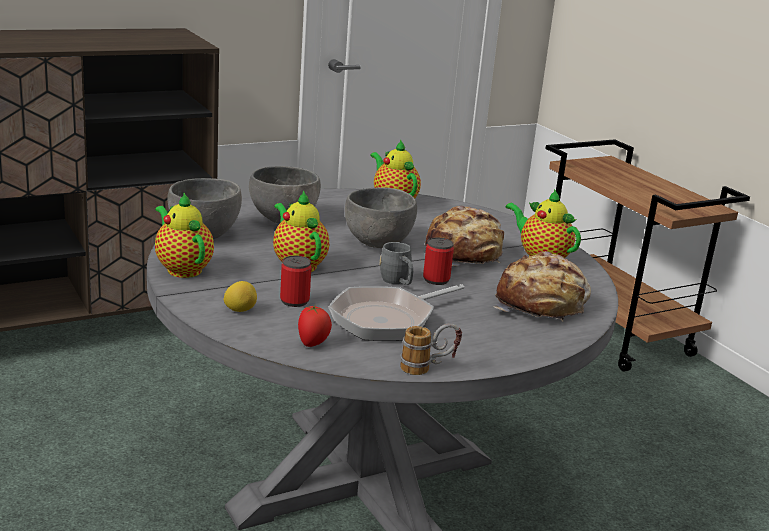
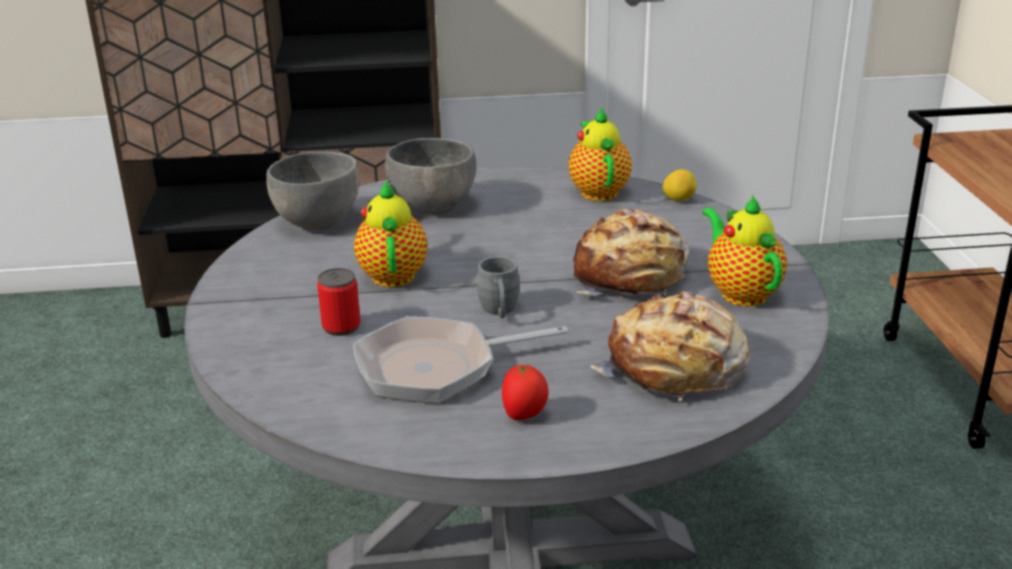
camera: 25 degrees right, 5 degrees up
teapot [155,193,214,278] -> none
lemon [223,281,257,312] -> lemon moved to [662,169,697,201]
tomato [298,305,332,347] -> tomato moved to [502,364,548,420]
grey bowl [345,187,417,248] -> none
mug [400,323,462,375] -> none
can [423,238,454,285] -> none

